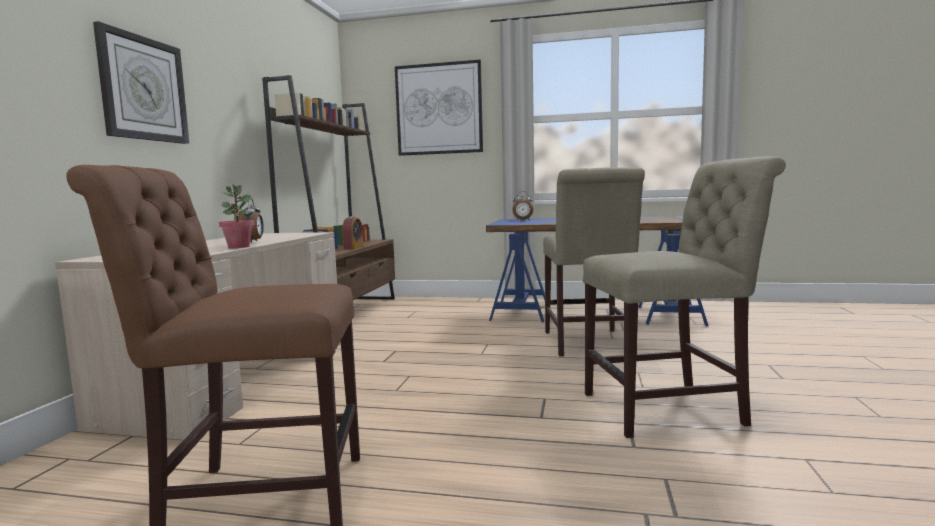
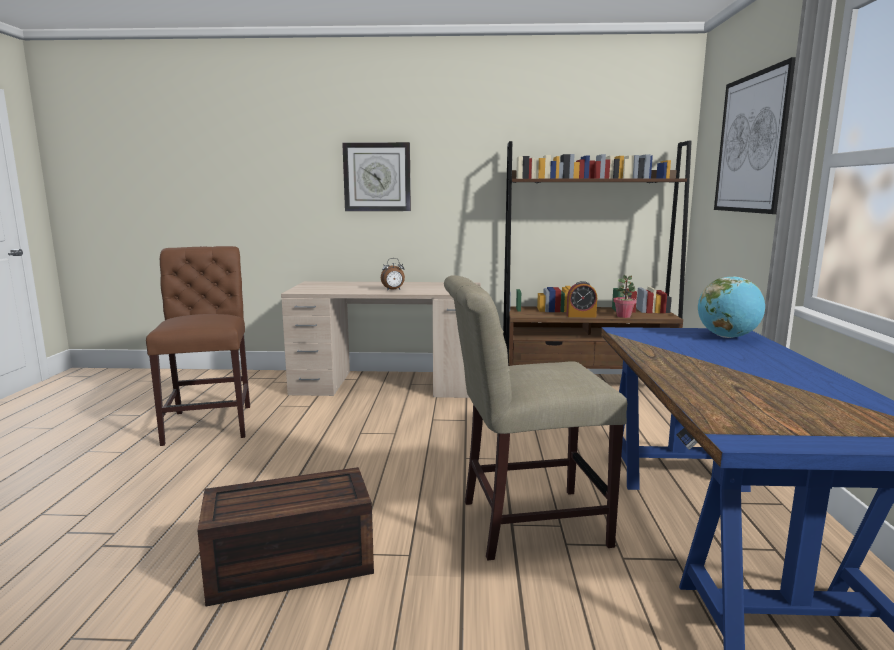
camera: 80 degrees right, 5 degrees up
potted plant [219,185,255,248] -> potted plant moved to [613,275,636,318]
alarm clock [512,191,533,220] -> globe [698,276,765,338]
beige chair [583,156,786,438] -> brown storage box [197,467,374,606]

